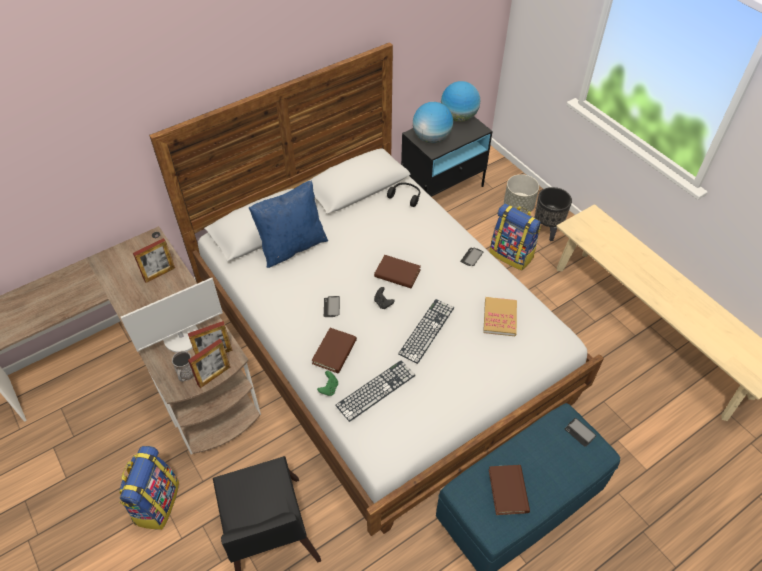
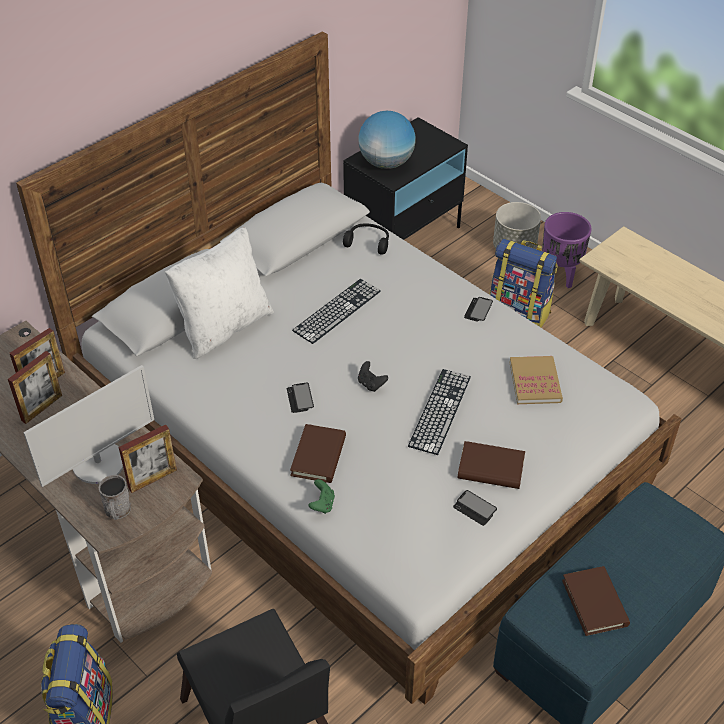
camera: 10 degrees left, 5 degrees down
picture frame [188,339,230,388] -> picture frame moved to [8,351,62,424]
blue pillow [249,181,328,268] -> white pillow [165,227,274,359]
keyboard [335,360,416,422] -> keyboard moved to [292,279,381,344]
brown book [374,255,421,288] -> brown book moved to [458,441,525,489]
globe [441,81,480,122] -> none
black planter [534,187,572,241] -> purple planter [542,212,592,288]
phone [565,418,596,447] -> phone moved to [453,490,497,526]

